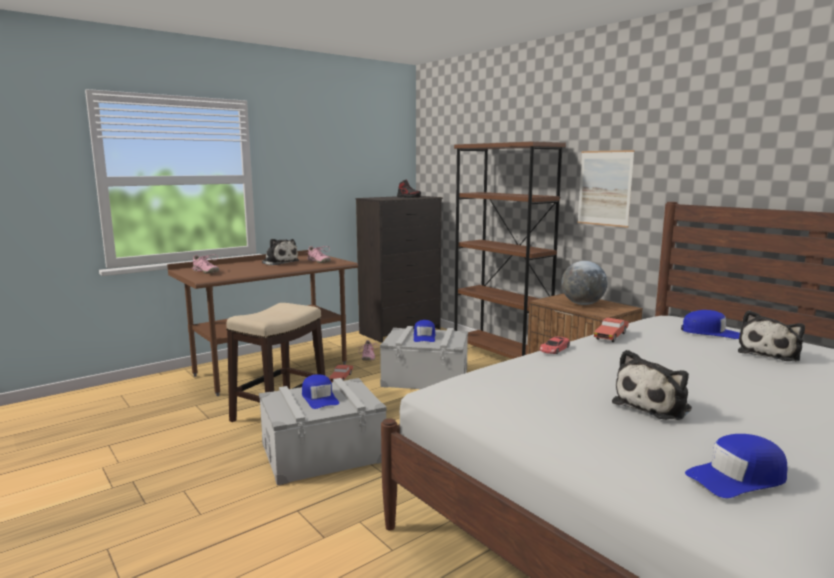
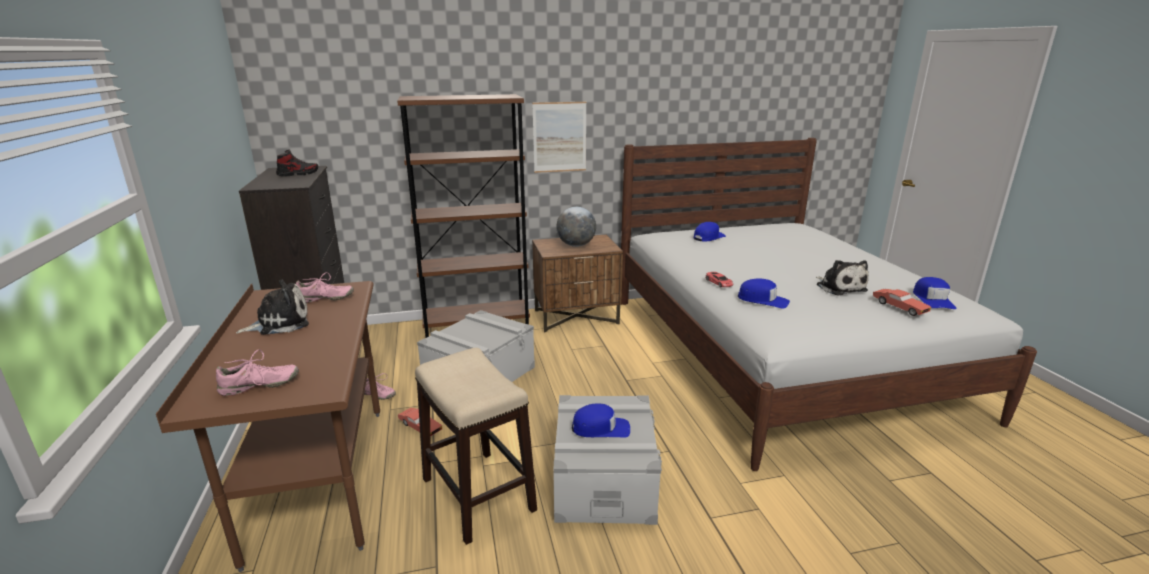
camera: 65 degrees left, 10 degrees up
blue cap [414,320,435,342] -> blue cap moved to [738,278,790,309]
red toy car [594,318,629,342] -> red toy car moved to [873,289,932,316]
plush toy [738,310,805,361] -> none

